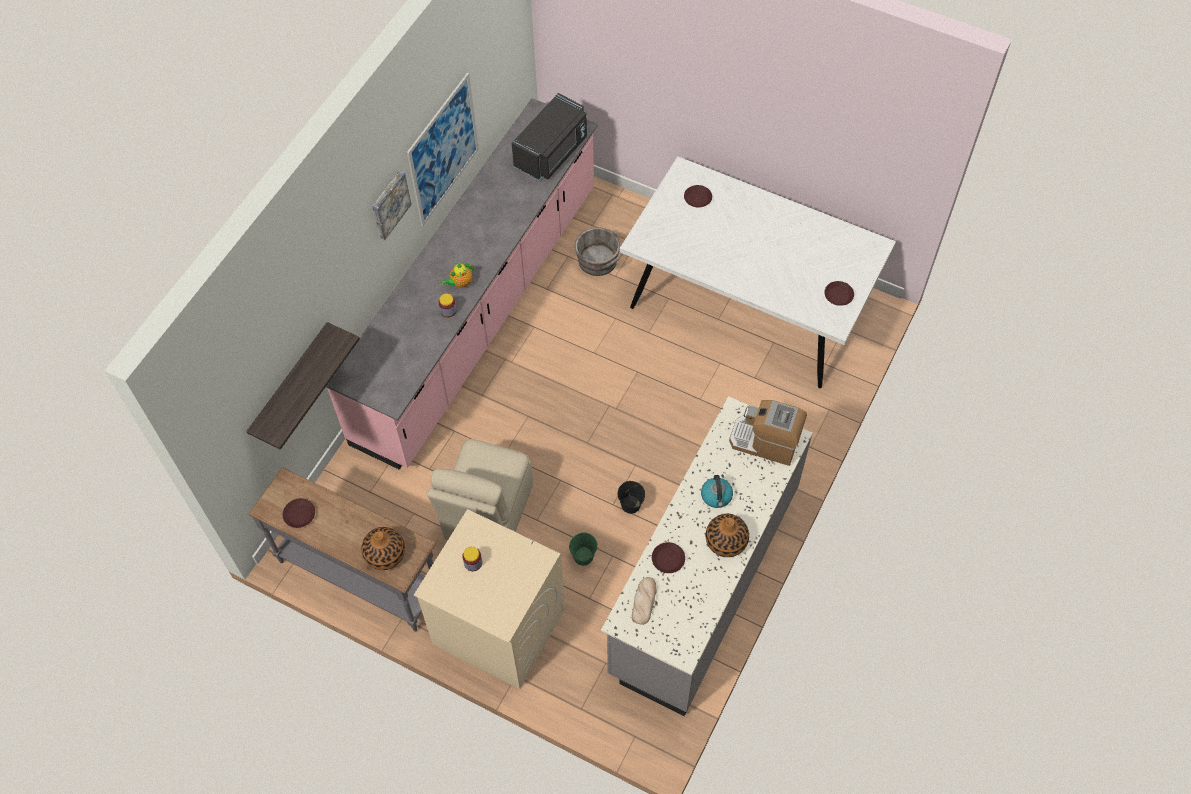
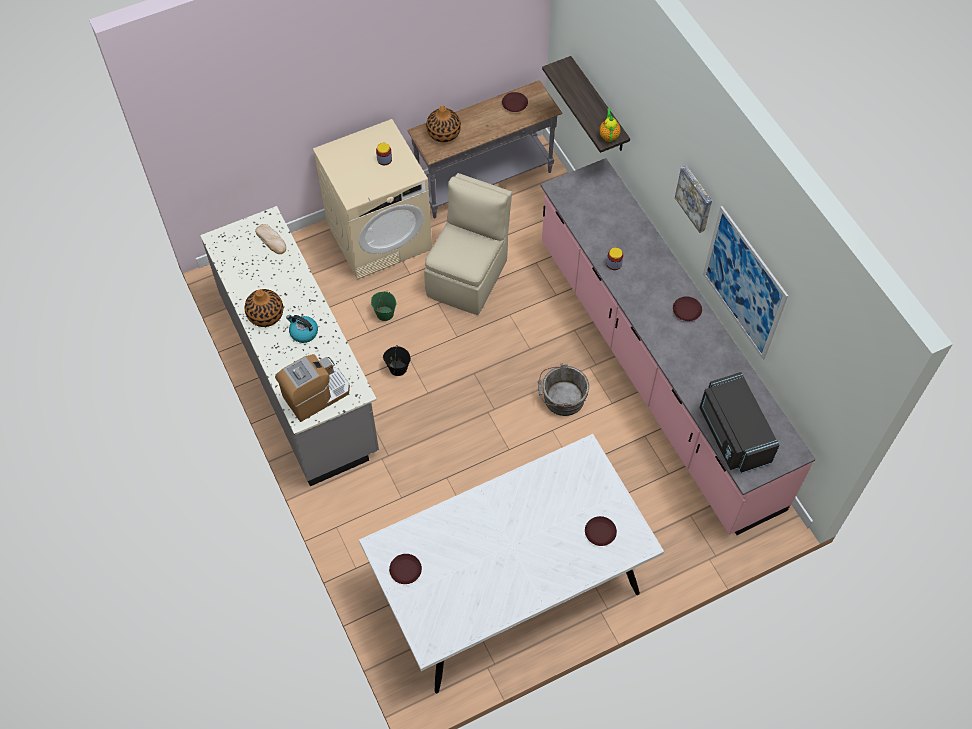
camera: 125 degrees right, 0 degrees up
beige chair [427,439,533,540] -> beige chair turned 60 degrees clockwise [424,173,512,315]
teapot [440,263,474,288] -> teapot moved to [599,109,621,142]
grey bucket [575,227,623,276] -> grey bucket moved to [538,364,589,416]
brown plate [652,542,685,573] -> brown plate moved to [673,296,702,321]

